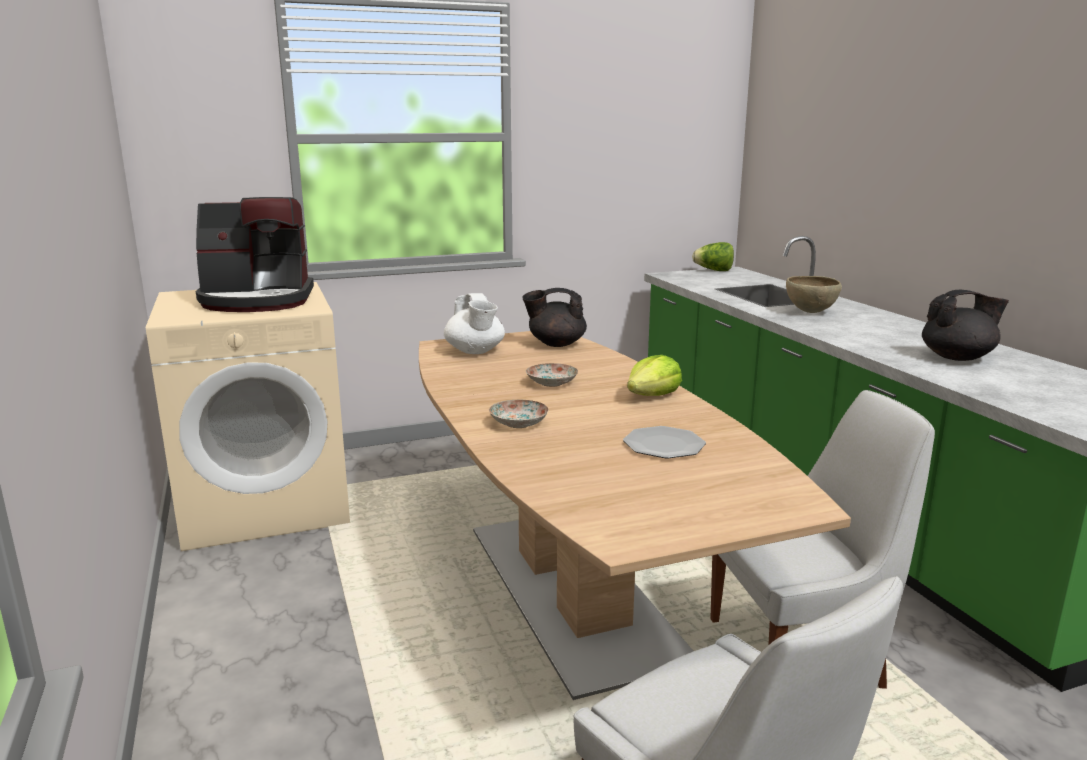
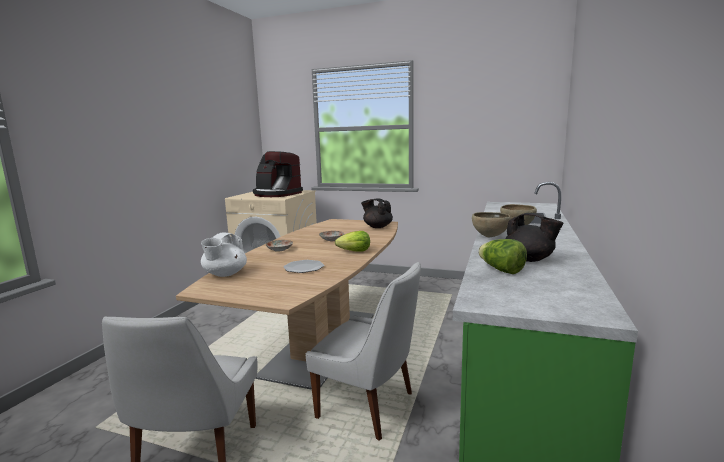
camera: 40 degrees right, 5 degrees down
white teapot [444,293,505,354] -> white teapot moved to [201,233,247,277]
lettuce [692,242,734,271] -> lettuce moved to [478,239,527,274]
none -> brown bowl [472,212,511,237]

